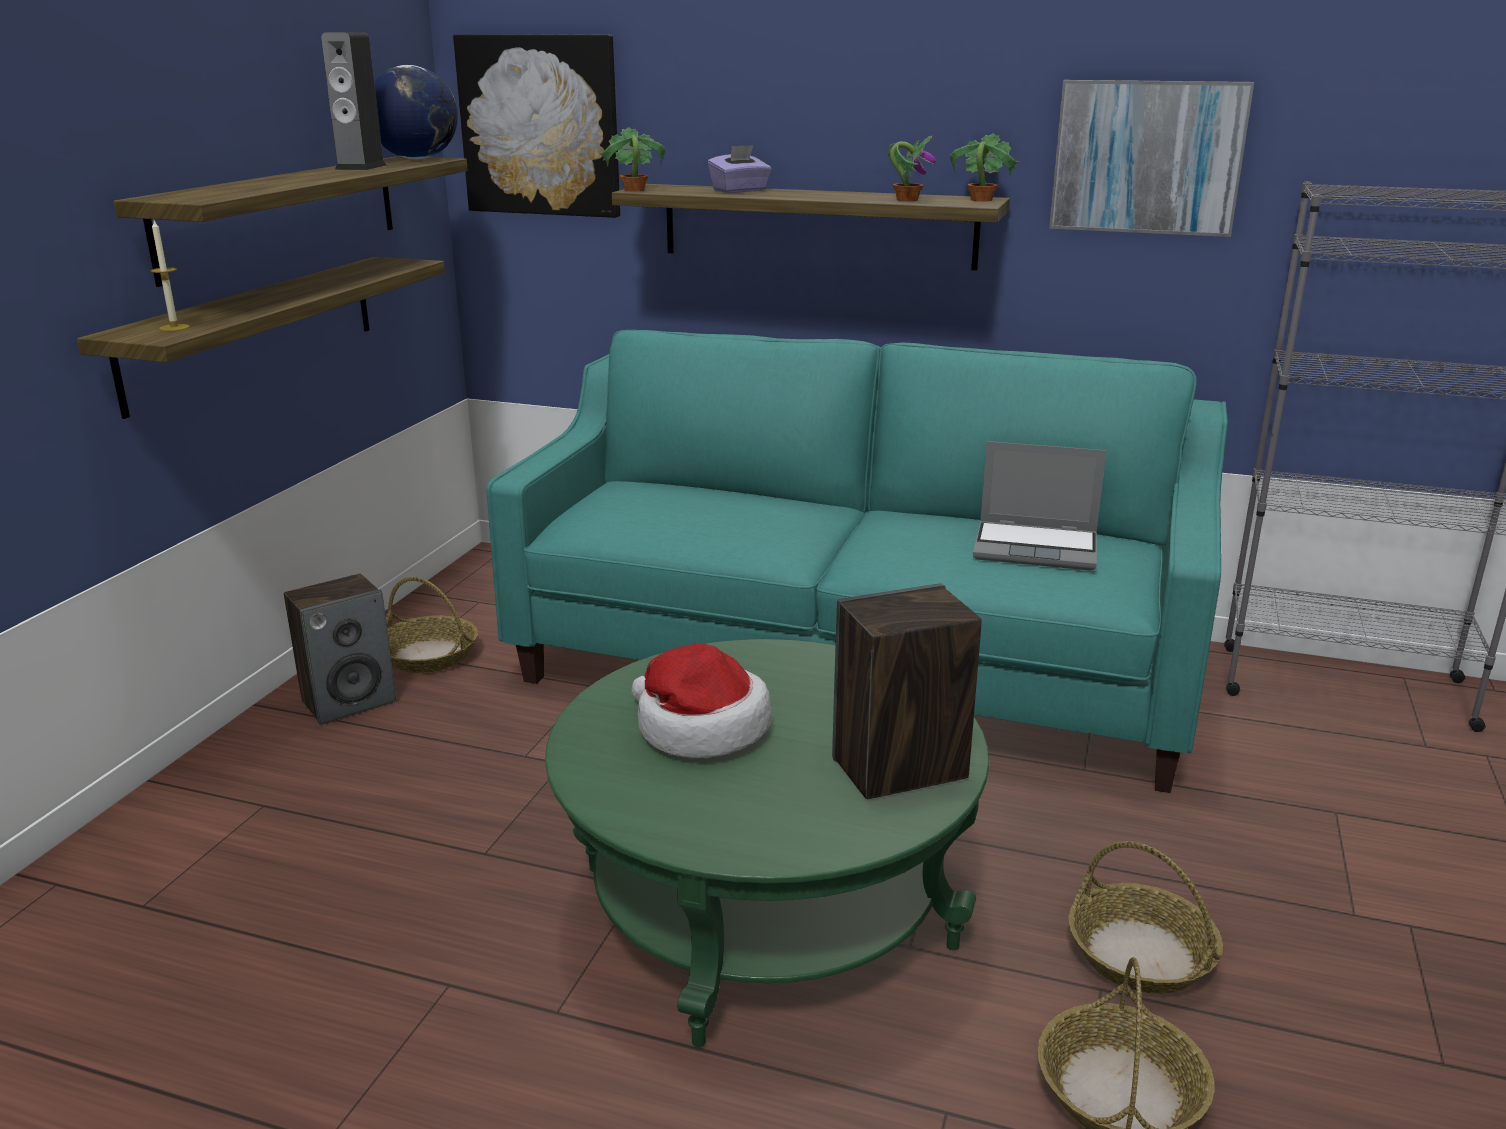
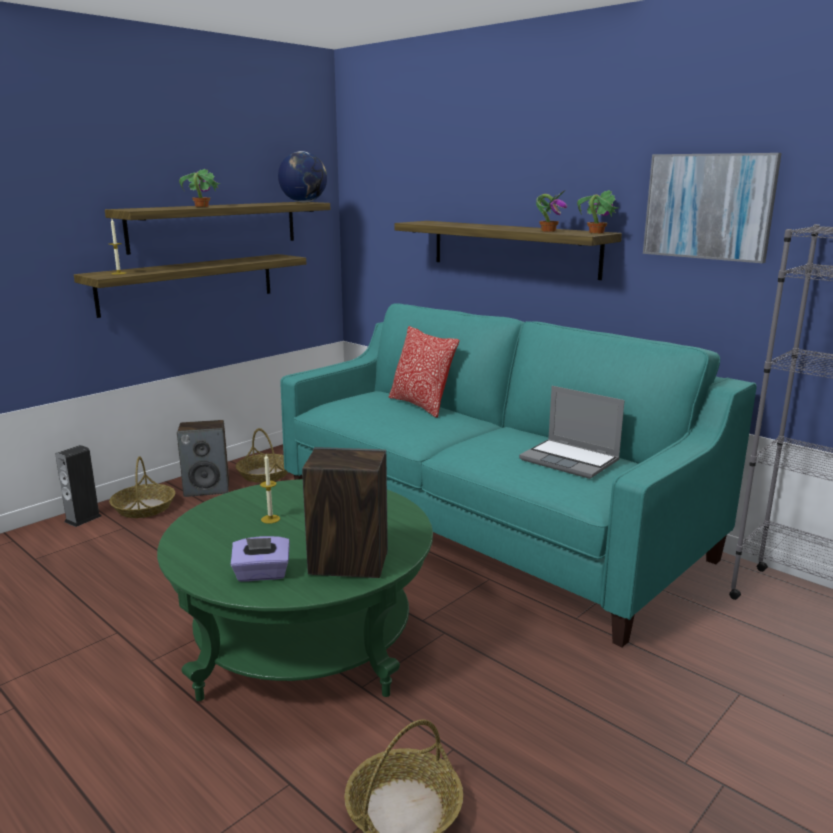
camera: 25 degrees right, 5 degrees down
speaker [321,32,387,170] -> speaker moved to [55,445,101,527]
picture [453,34,620,218] -> none
potted plant [599,127,666,192] -> potted plant moved to [179,169,220,207]
hat [632,643,771,758] -> candle [260,454,280,524]
purple tissue box [707,145,771,193] -> purple tissue box moved to [231,536,290,582]
basket [1069,841,1223,994] -> basket moved to [109,457,175,518]
none -> pillow [389,326,459,418]

